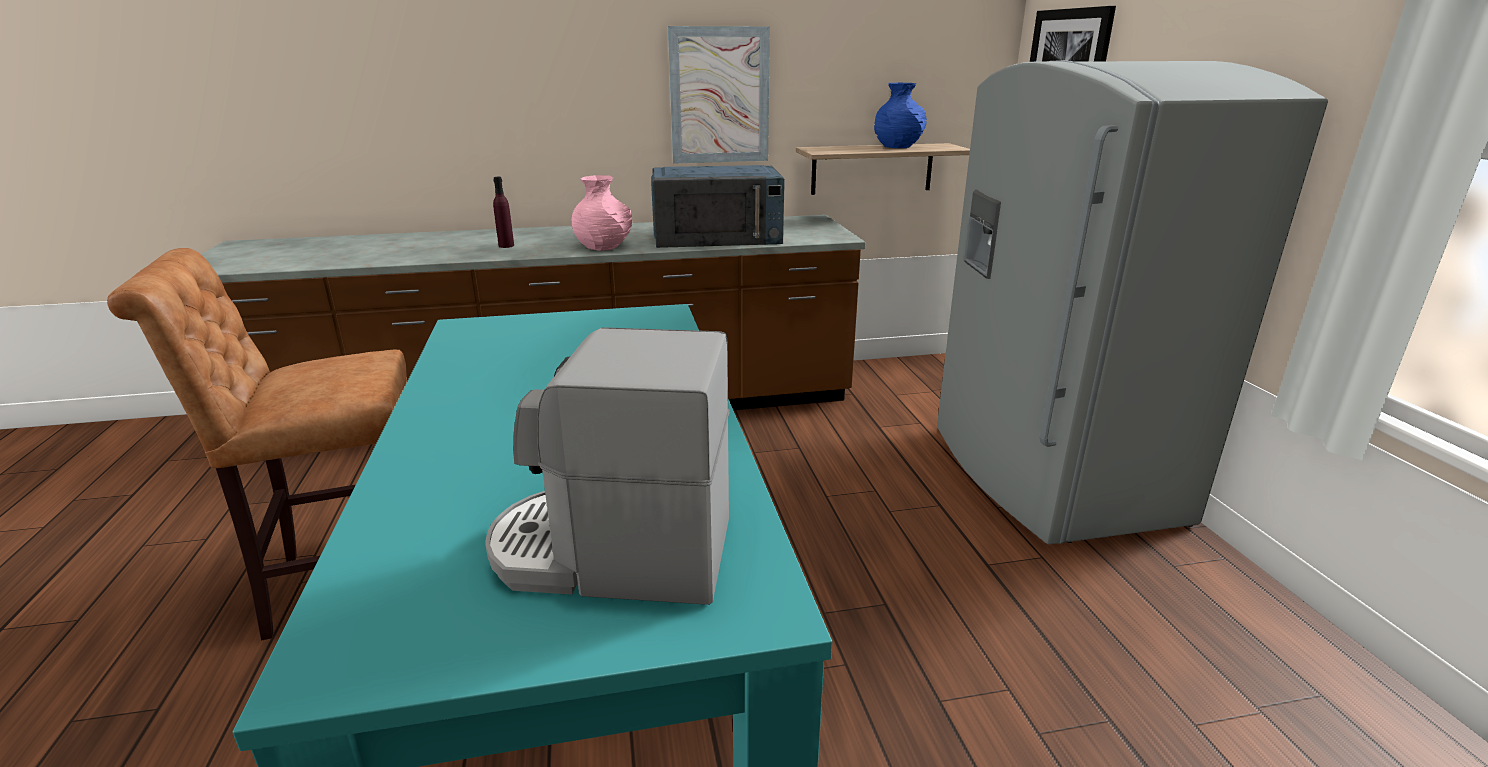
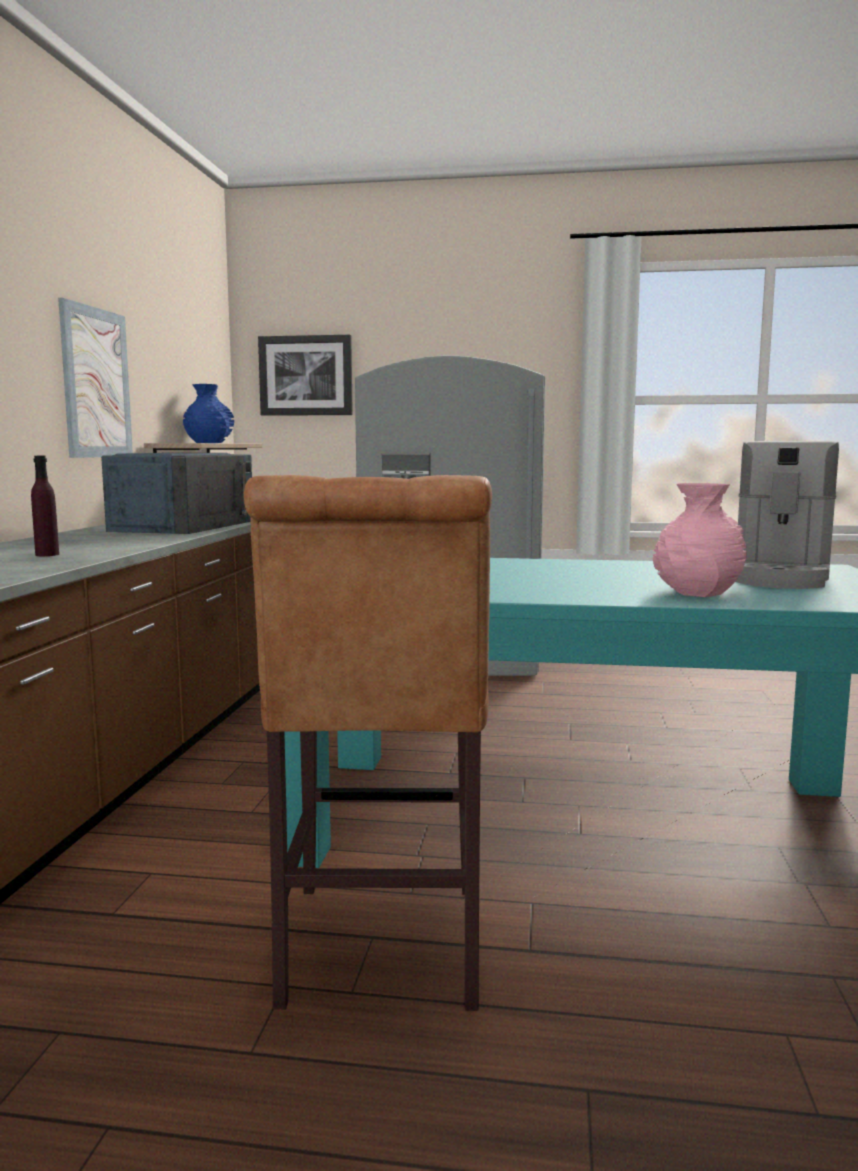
camera: 70 degrees left, 15 degrees down
pink vase [572,175,632,251] -> pink vase moved to [653,483,747,597]

